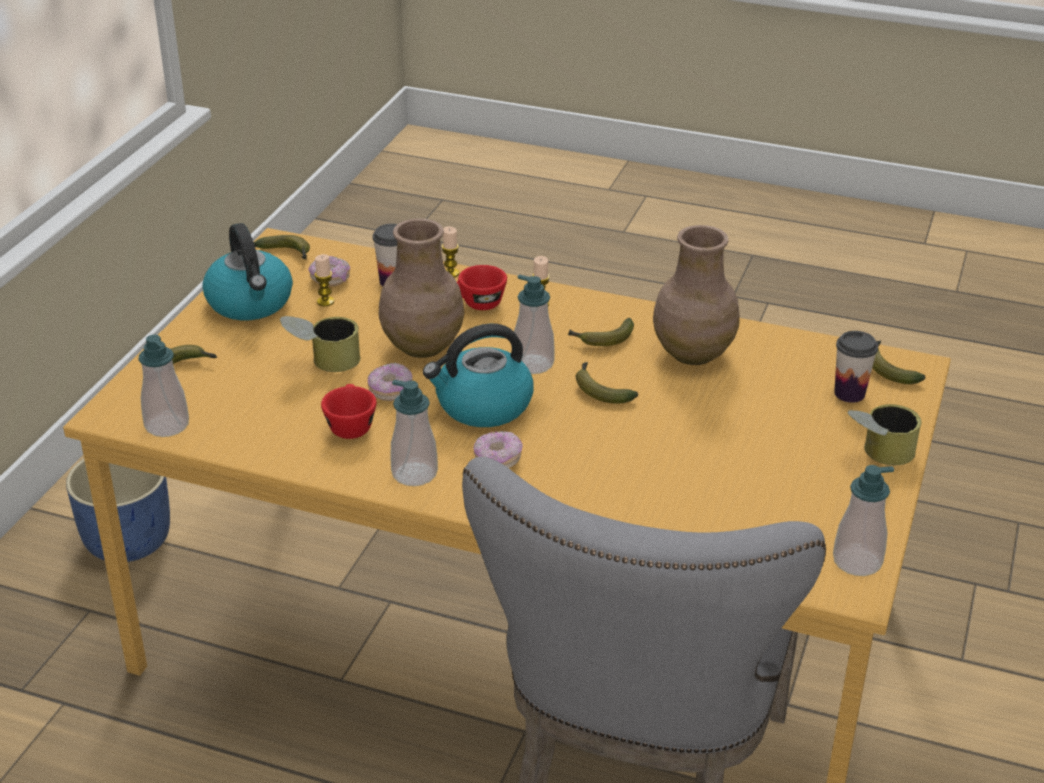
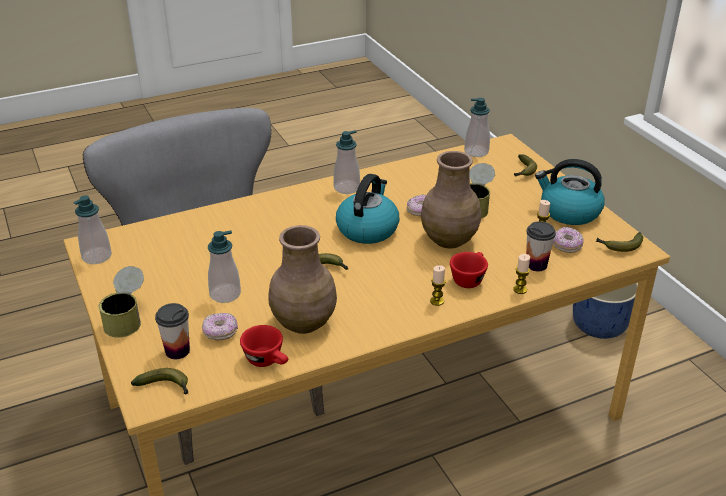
camera: 135 degrees right, 0 degrees up
red cup [321,384,377,439] -> red cup moved to [240,325,288,367]
donut [473,431,523,468] -> donut moved to [202,313,238,340]
soap dispenser [514,275,555,374] -> soap dispenser moved to [208,230,241,303]
banana [568,318,634,346] -> none

